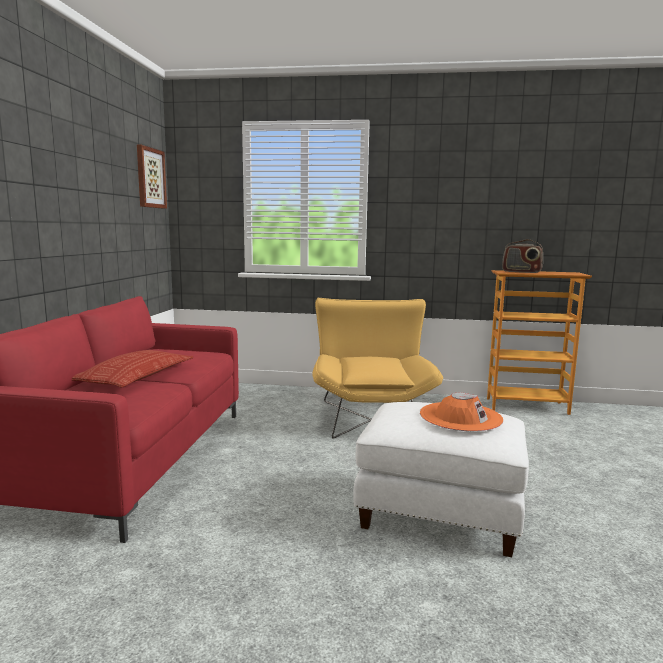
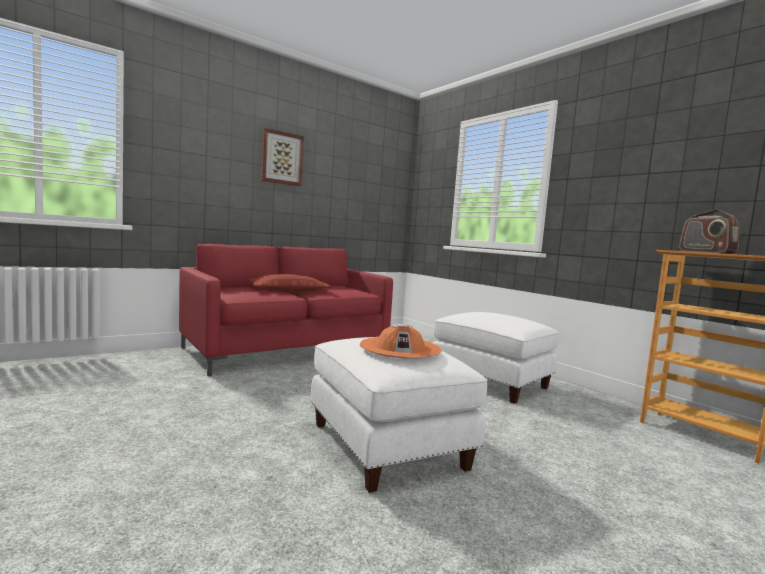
camera: 45 degrees right, 5 degrees down
picture [137,145,167,209] -> picture moved to [261,128,304,186]
yellow armchair [312,298,443,439] -> white ottoman [433,312,559,404]

